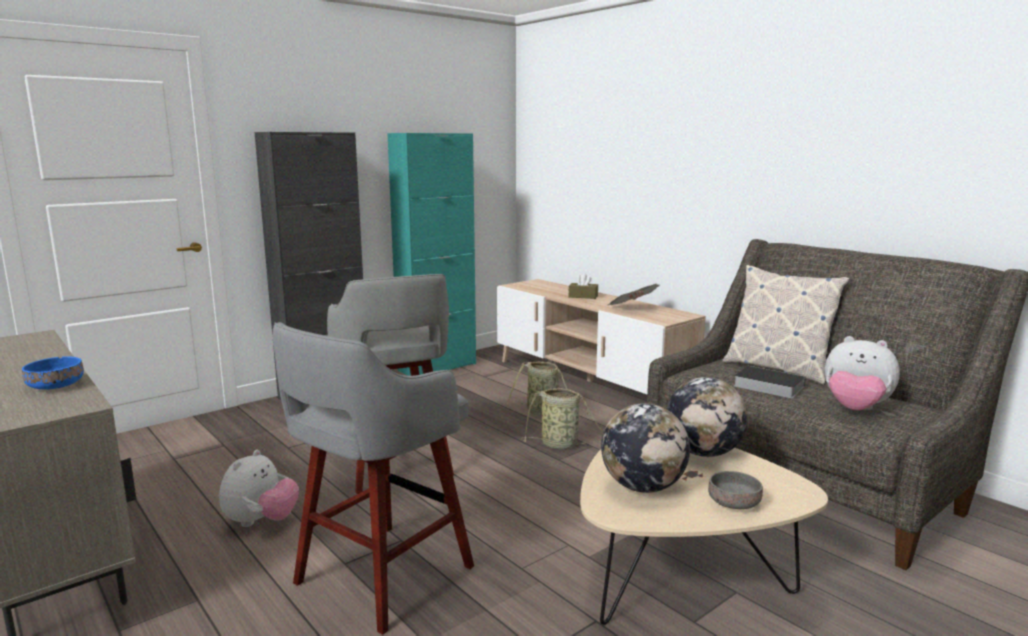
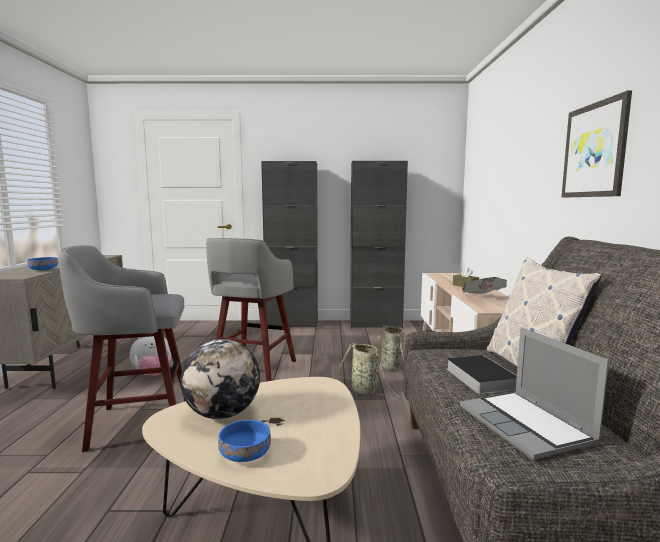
camera: 40 degrees right, 5 degrees down
turquoise cabinet [387,133,476,376] -> black cabinet [350,161,408,328]
globe [667,377,748,457] -> none
grey bowl [708,471,763,509] -> blue bowl [218,420,271,462]
plush toy [825,336,900,410] -> laptop [460,327,609,460]
none -> picture [562,90,632,198]

